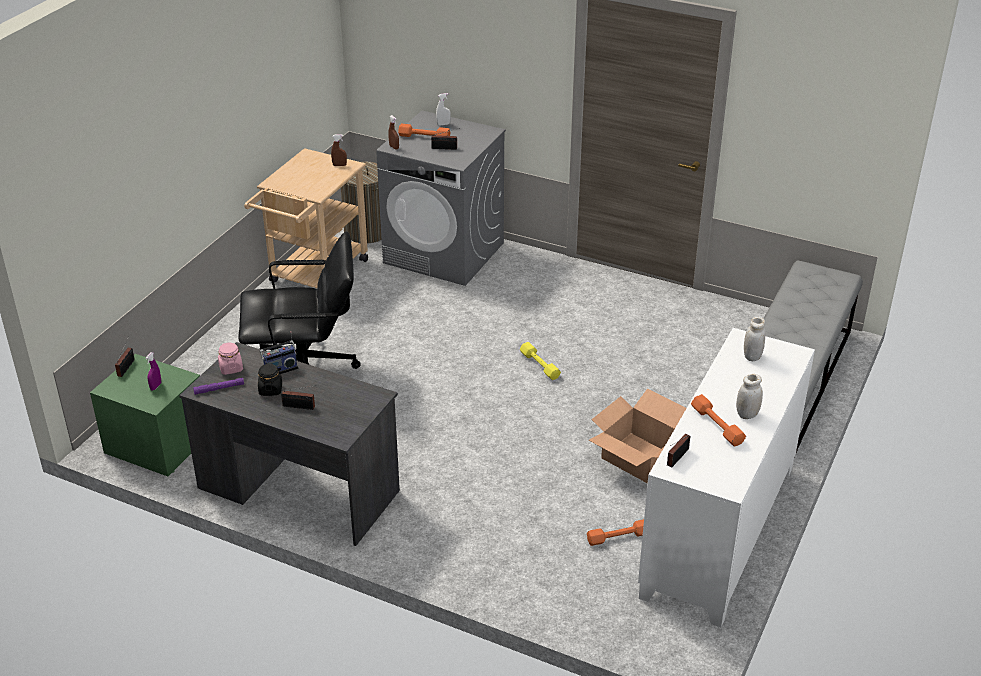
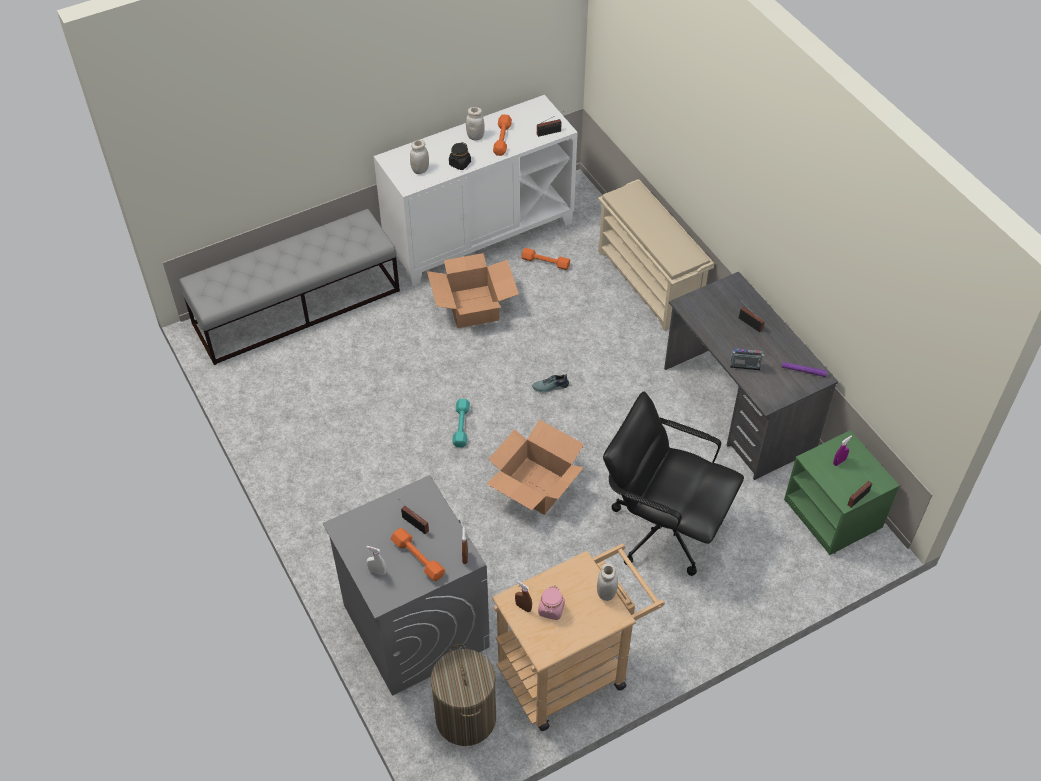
camera: 145 degrees left, 15 degrees up
pink jar [218,343,243,375] -> pink jar moved to [538,586,565,620]
black jar [258,364,282,396] -> black jar moved to [449,142,471,170]
yellow dumbbell [520,342,561,380] -> turquoise dumbbell [453,399,470,447]
none -> cardboard box [486,419,584,515]
none -> shoe [532,374,569,393]
none -> white jar [597,563,618,601]
none -> beige shoe rack [598,179,714,331]

